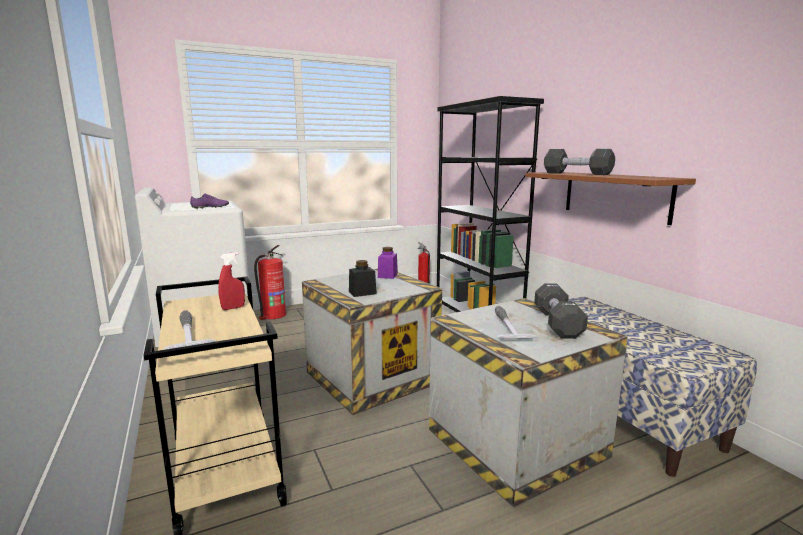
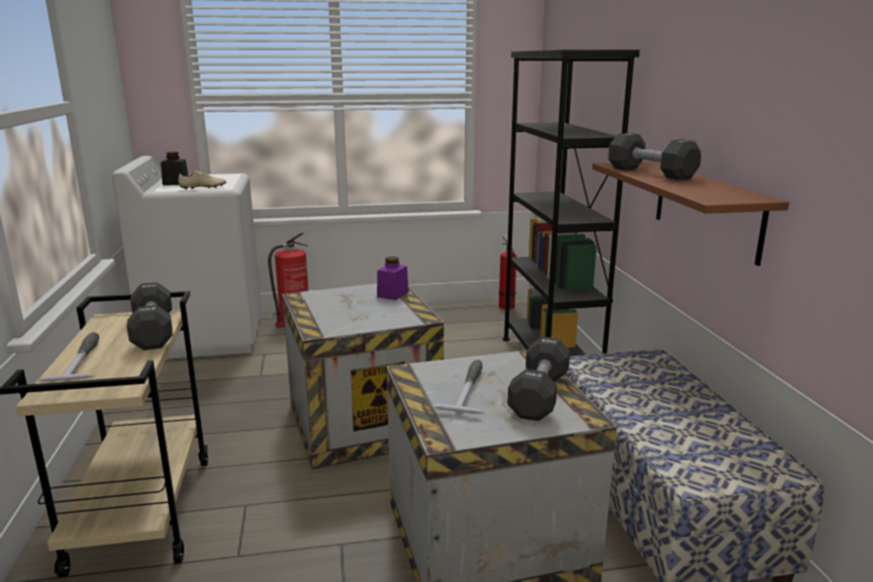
camera: 15 degrees right, 5 degrees up
purple shoe [190,193,229,209] -> beige shoe [178,170,226,190]
red spray bottle [218,252,245,310] -> black dumbbell [127,282,173,350]
black jar [349,260,377,297] -> black jar moved to [161,151,188,186]

